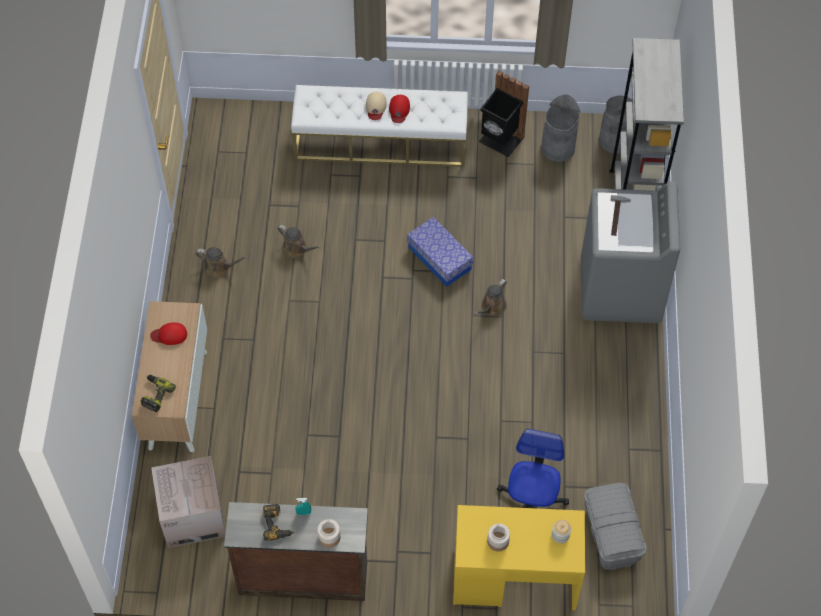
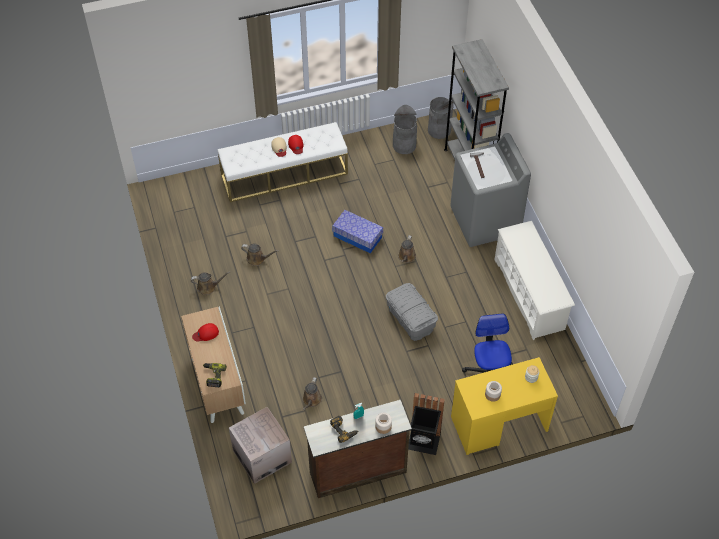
camera: 20 degrees left, 5 degrees down
black trash can [479,71,529,157] -> black trash can moved to [408,393,445,455]
grey storage box [584,483,647,570] -> grey storage box moved to [386,283,438,341]
none -> brown watering can [303,377,322,410]
none -> white shoe rack [495,221,575,340]

